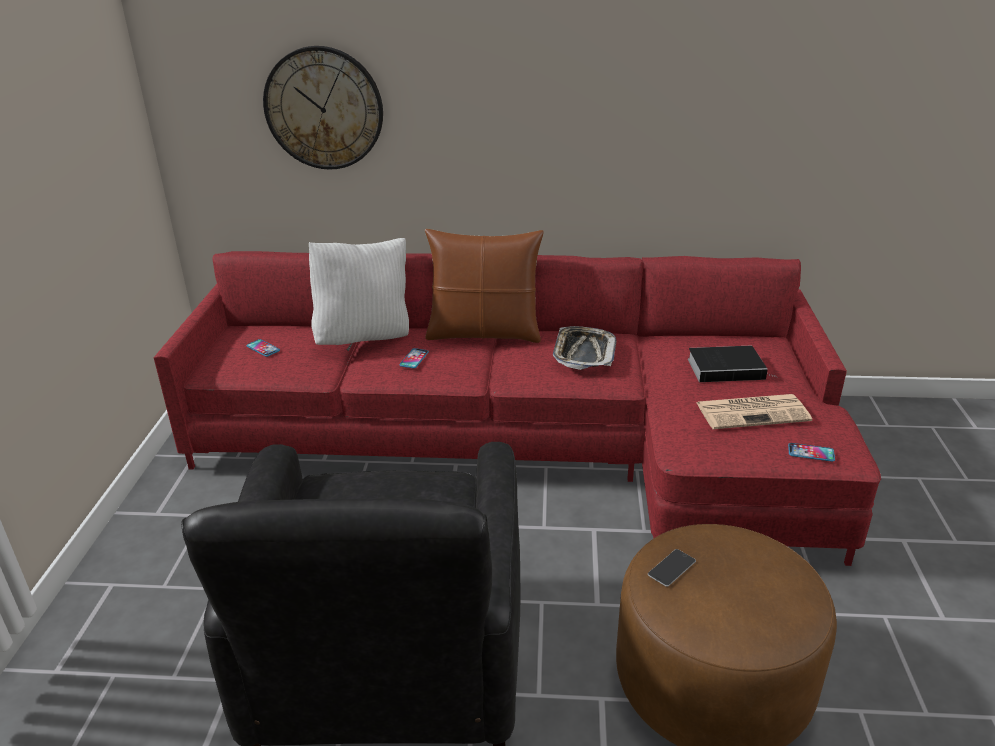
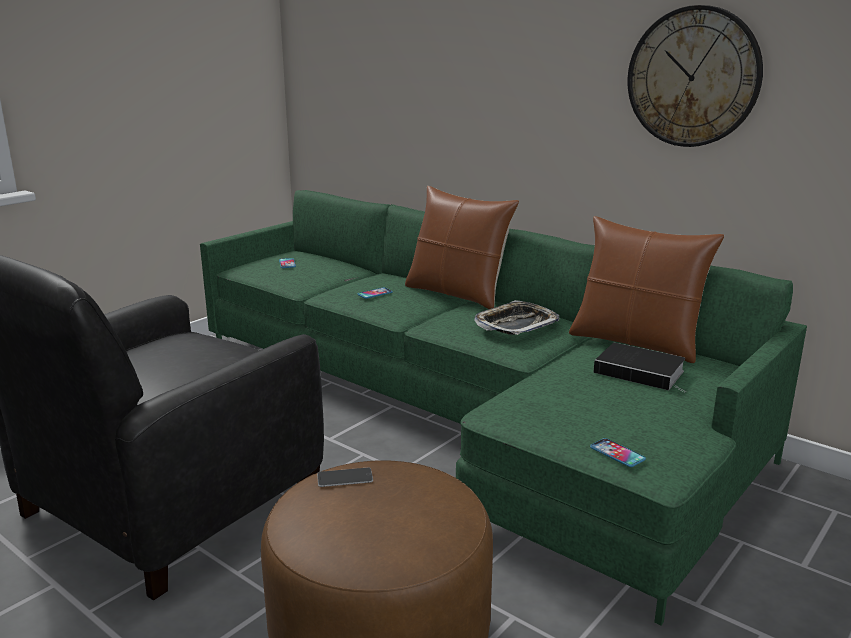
camera: 35 degrees right, 10 degrees down
red sofa [154,251,881,566] -> green sofa [200,190,807,625]
wall clock [263,46,383,170] -> wall clock moved to [627,5,763,147]
white pillow [309,238,409,345] -> none
newspaper [697,394,812,429] -> none
none -> brown pillow [569,216,724,363]

